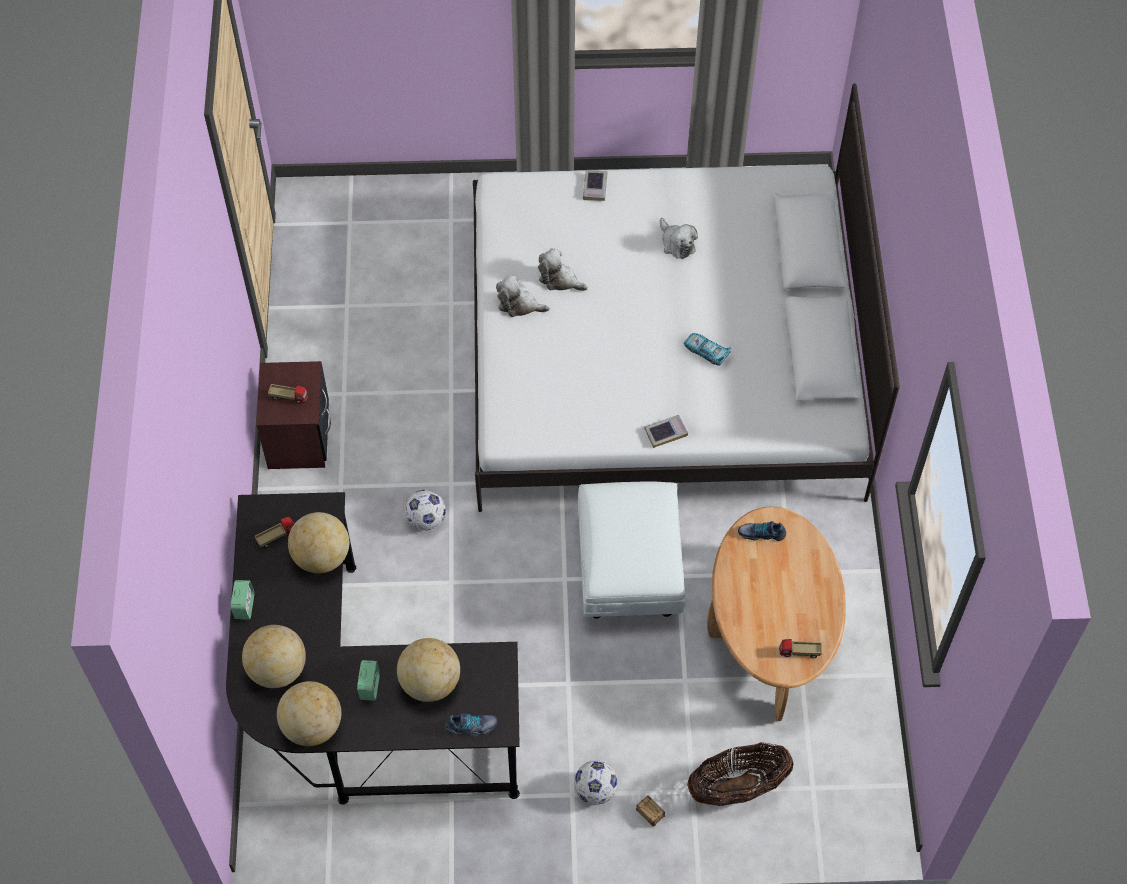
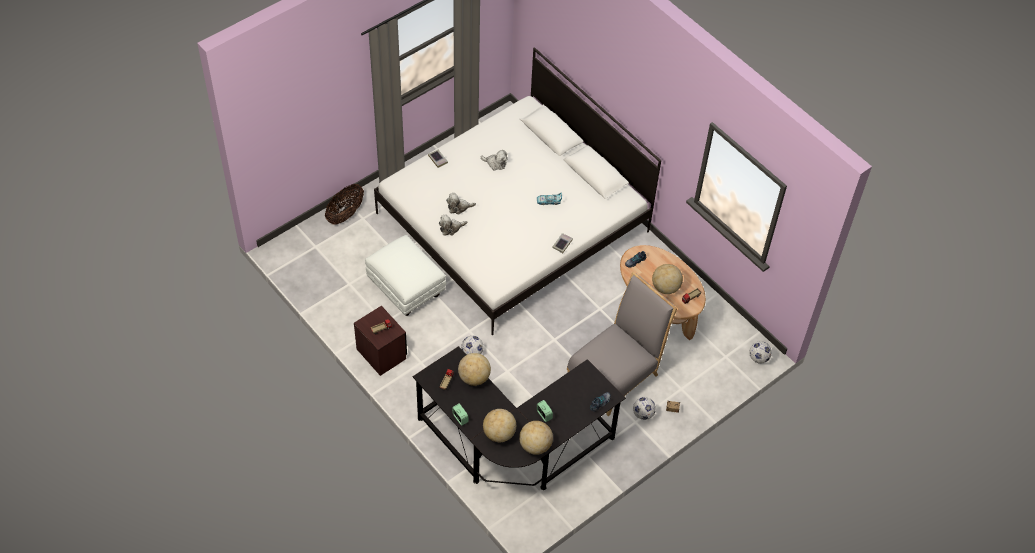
camera: 40 degrees left, 5 degrees down
globe [397,638,460,702] -> globe moved to [652,264,683,294]
white ottoman [578,481,686,619] -> white ottoman moved to [365,235,446,316]
basket [687,742,794,806] -> basket moved to [325,184,364,225]
none -> grey chair [567,272,677,416]
none -> football [749,341,772,363]

